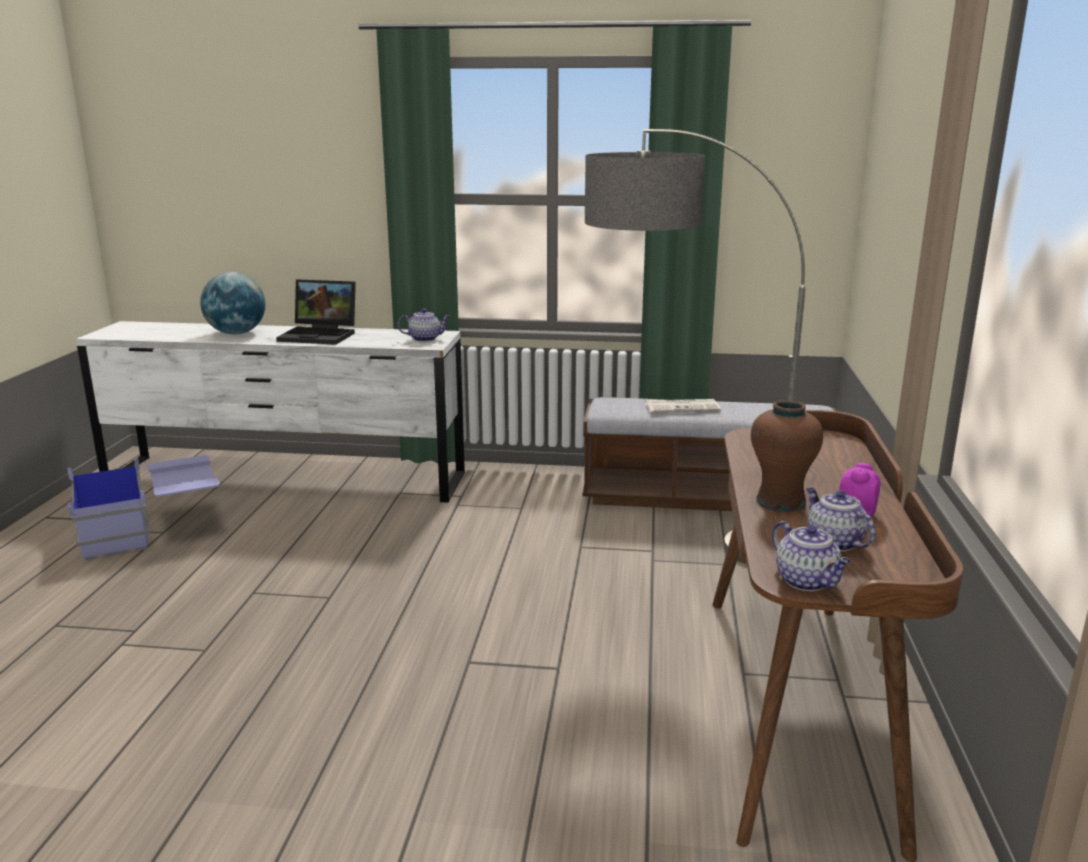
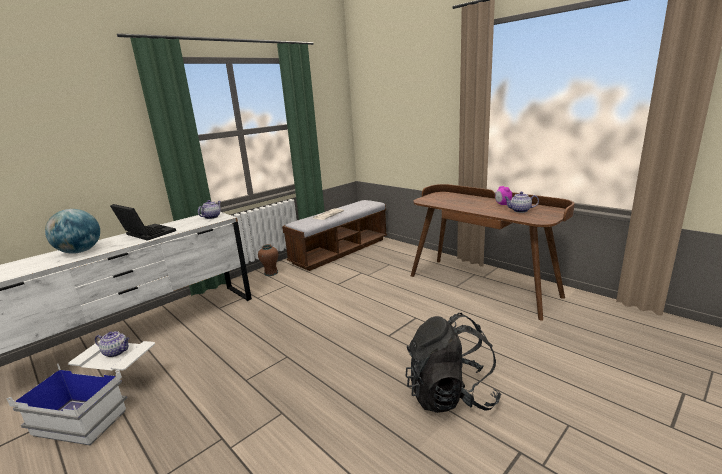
camera: 50 degrees left, 0 degrees up
blue storage box [67,455,220,561] -> white storage box [6,340,155,446]
laptop [276,279,356,345] -> laptop turned 105 degrees counterclockwise [110,204,176,241]
floor lamp [585,129,806,564] -> none
brown vase [751,400,823,512] -> brown vase moved to [258,244,278,276]
teapot [772,521,851,591] -> teapot moved to [95,331,129,357]
none -> black backpack [406,313,501,413]

